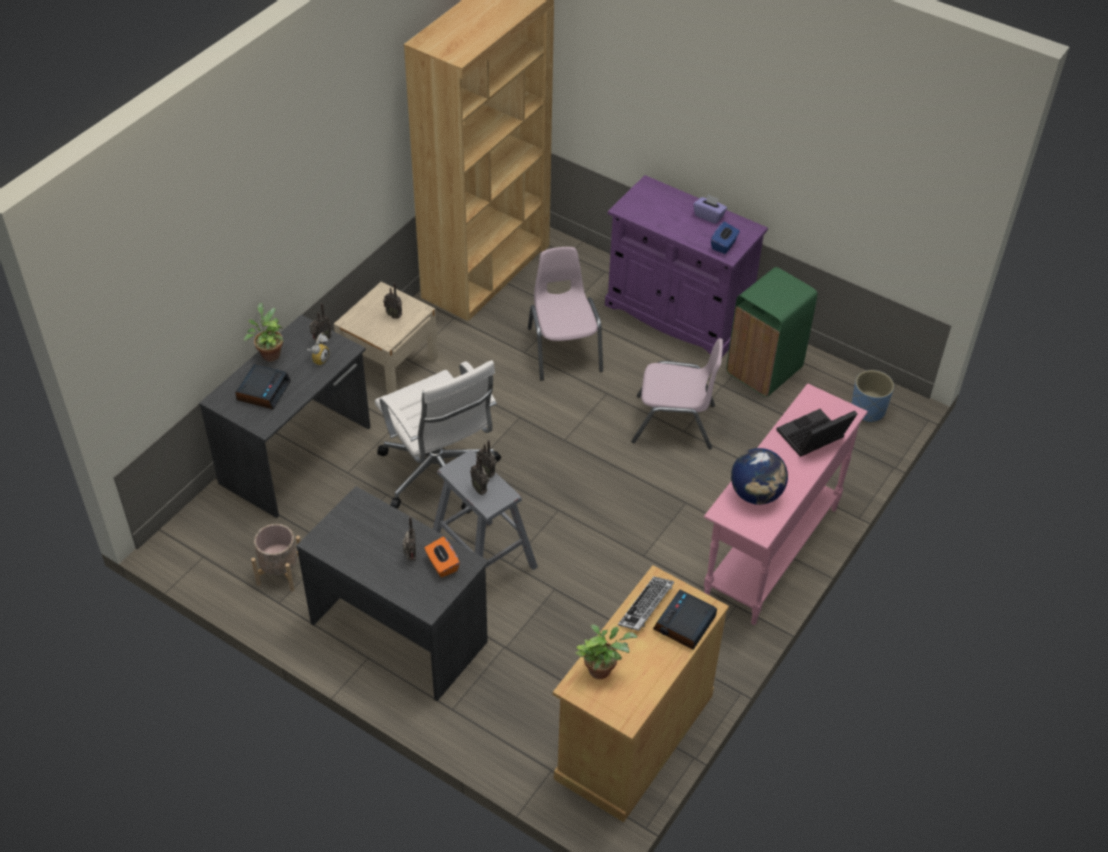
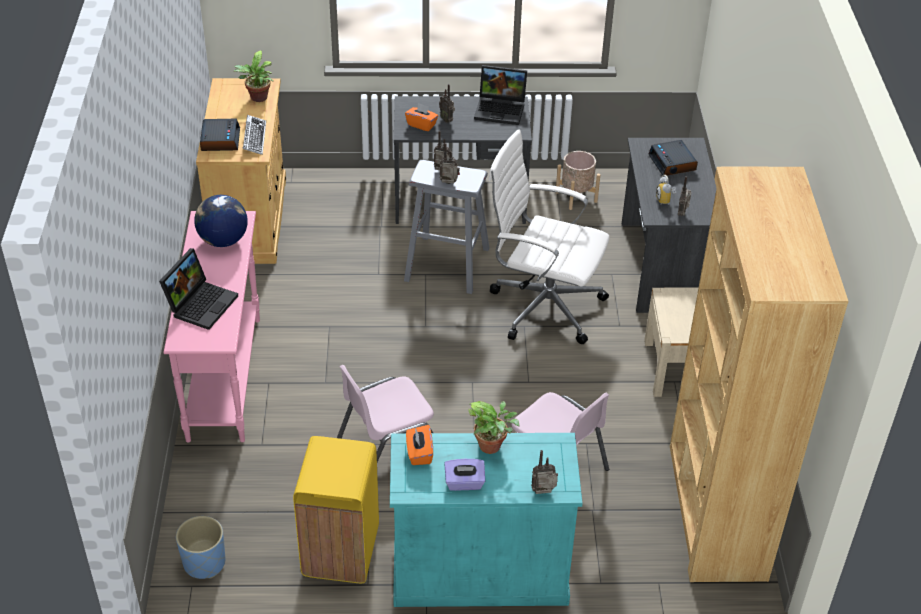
camera: 145 degrees right, 5 degrees down
potted plant [244,303,284,362] -> potted plant moved to [468,401,519,454]
radio [383,282,402,319] -> radio moved to [531,450,558,494]
purple cabinet [605,175,768,357] -> turquoise cabinet [390,433,583,607]
blue tissue box [711,222,740,254] -> orange tissue box [406,425,433,465]
green trash can [726,267,817,397] -> yellow trash can [293,436,379,583]
none -> laptop [474,65,527,125]

